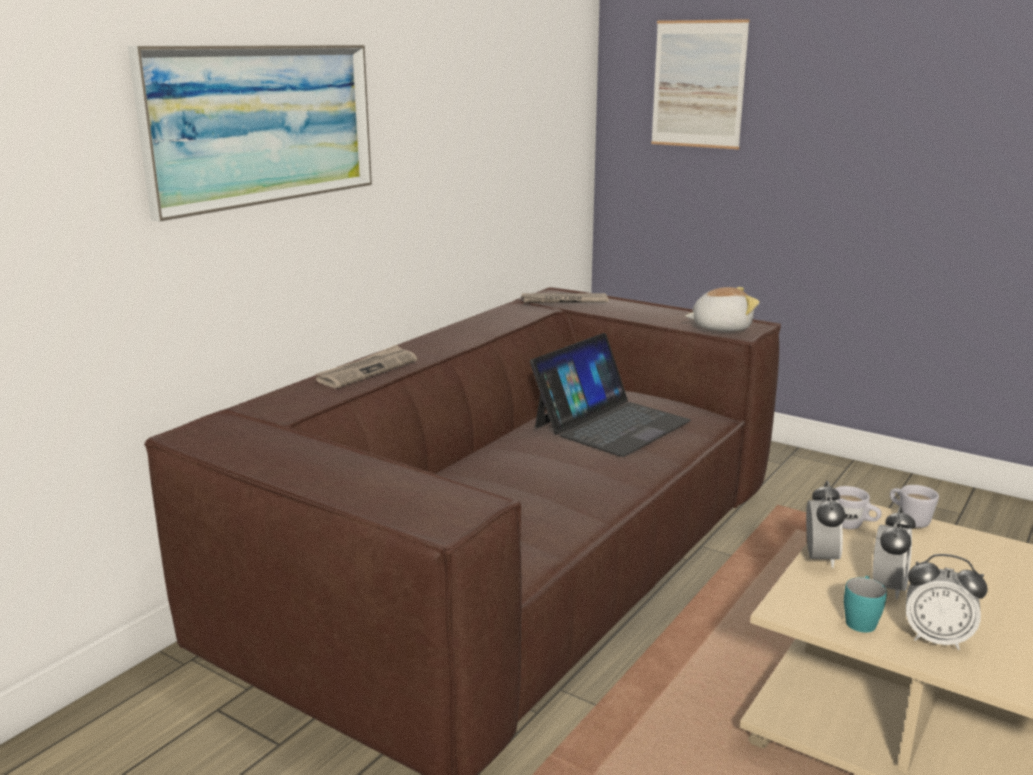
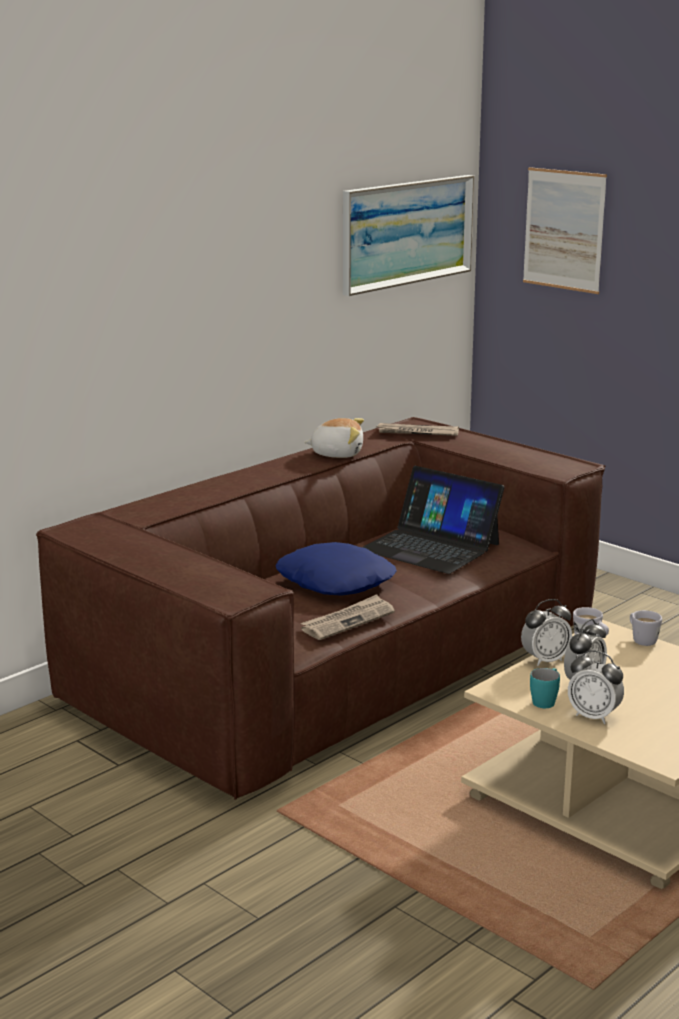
camera: 10 degrees right, 0 degrees up
picture [128,45,372,222] -> picture moved to [343,175,474,296]
newspaper [315,345,417,388] -> newspaper moved to [301,594,395,640]
laptop [530,333,691,457] -> laptop turned 75 degrees clockwise [362,466,504,574]
plush toy [685,287,759,331] -> plush toy moved to [304,418,364,458]
alarm clock [806,481,845,568] -> alarm clock turned 45 degrees clockwise [521,599,572,666]
none -> blue pillow [276,542,397,596]

